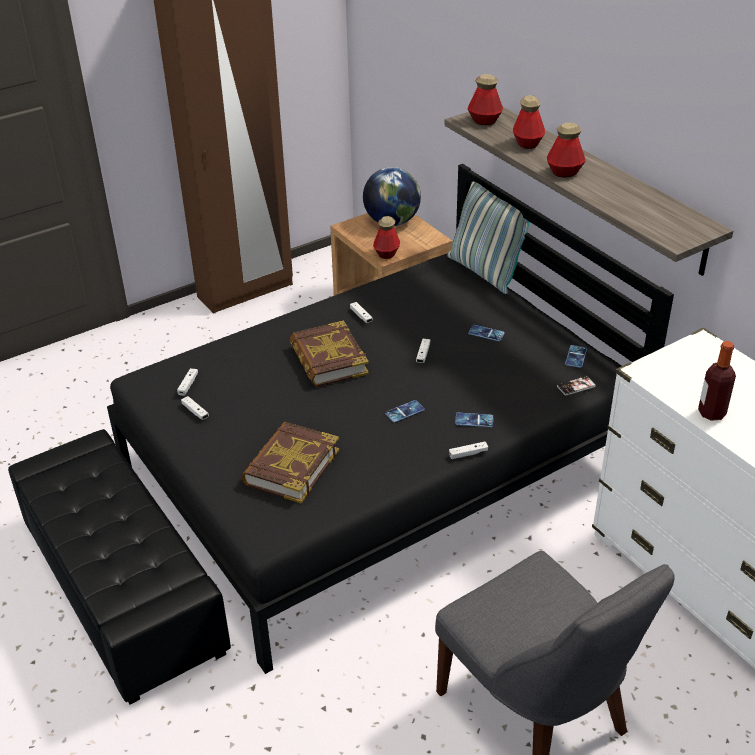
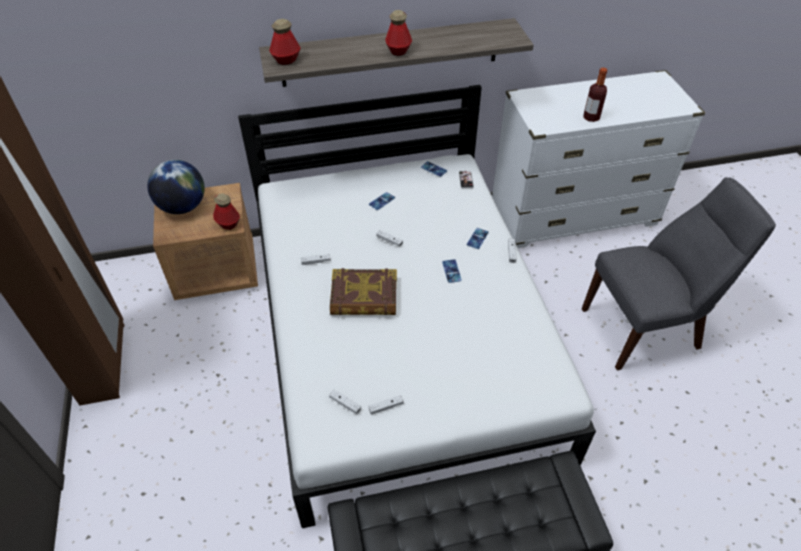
camera: 70 degrees left, 10 degrees up
black bed [107,164,674,674] -> white bed [238,85,596,528]
book [241,422,339,503] -> none
pillow [447,182,530,294] -> none
bottle [513,95,545,149] -> none

